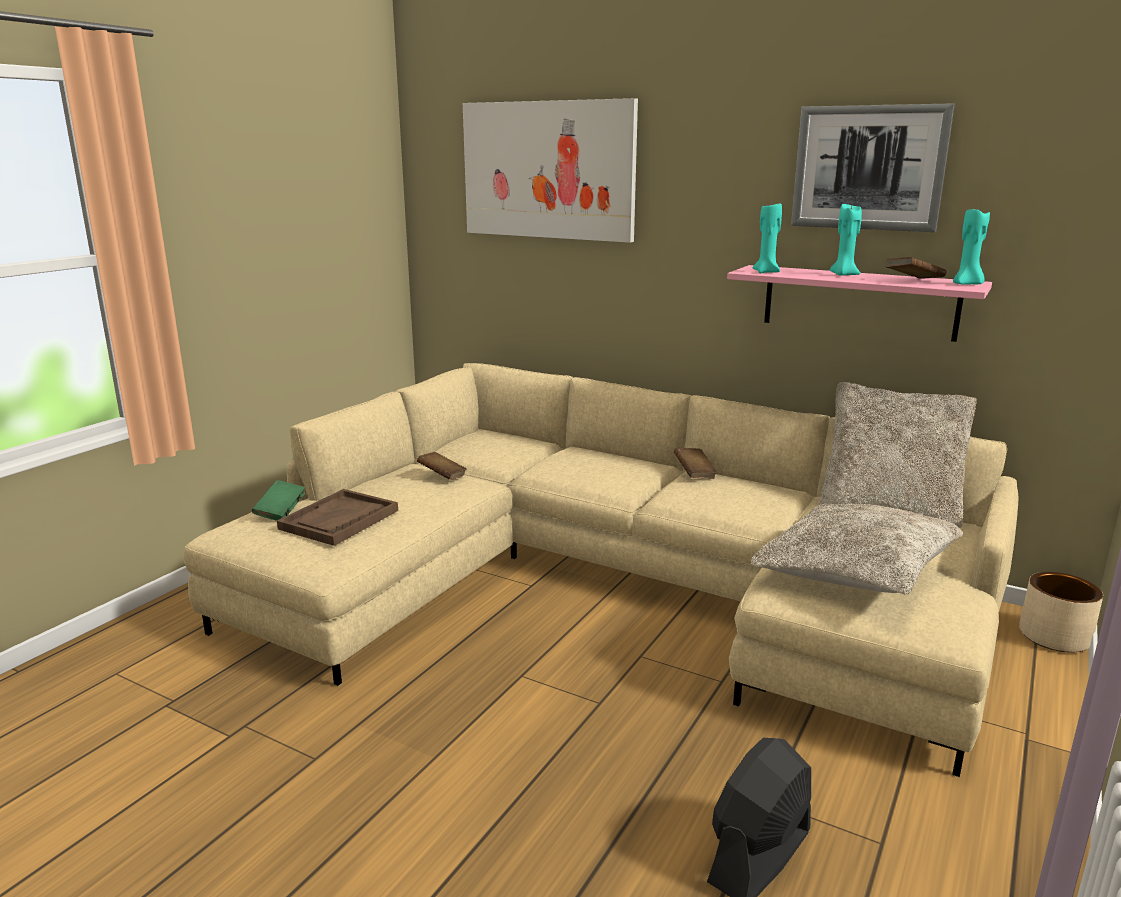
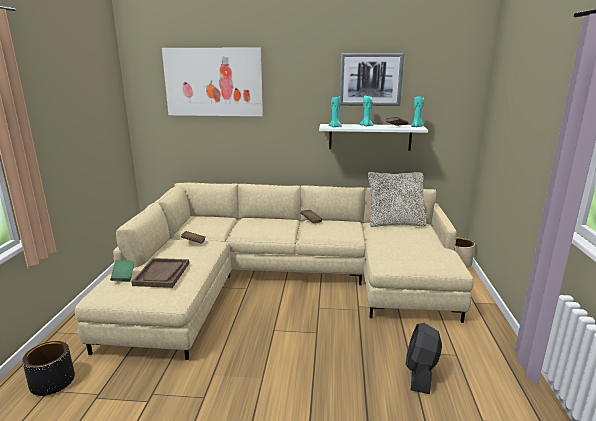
camera: 25 degrees left, 0 degrees up
pink shelf [727,265,992,342] -> white shelf [319,124,428,151]
beige pillow [751,503,963,595] -> none
none -> black planter [22,341,75,396]

